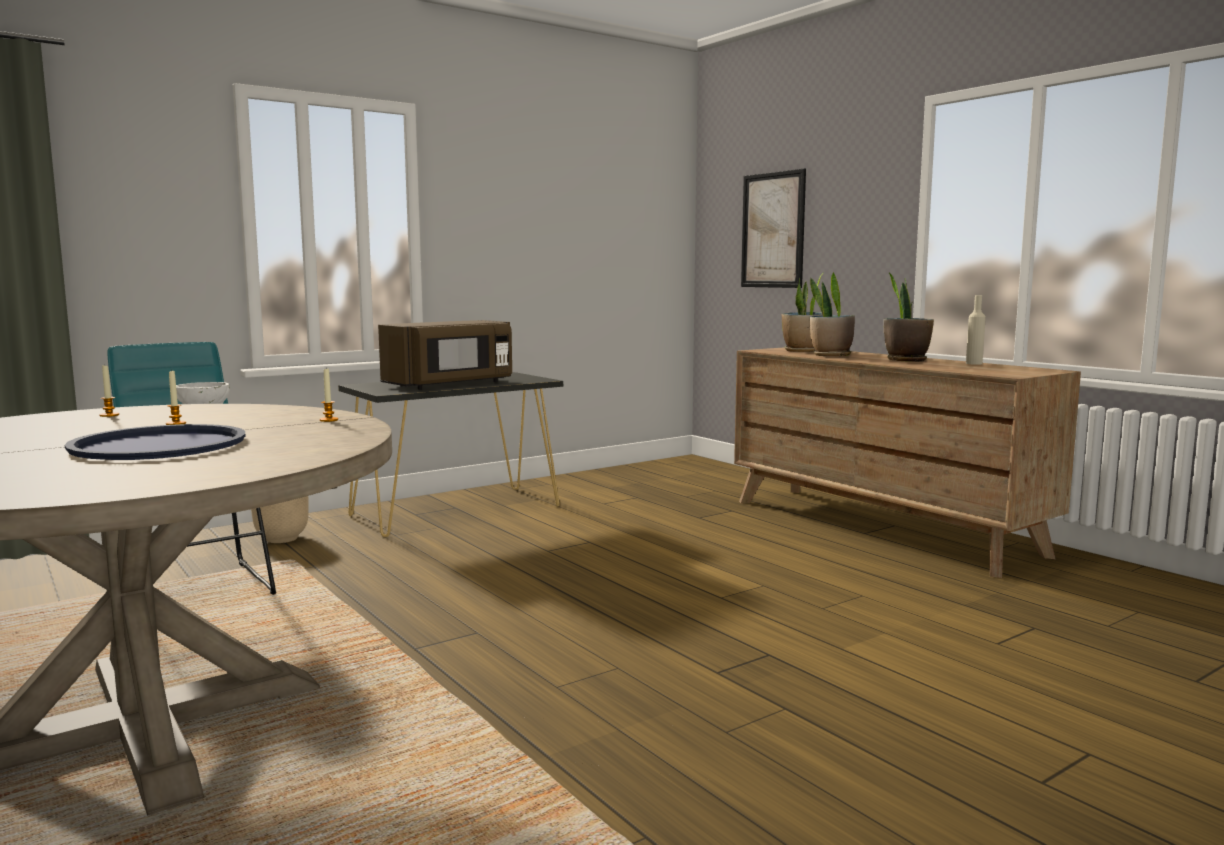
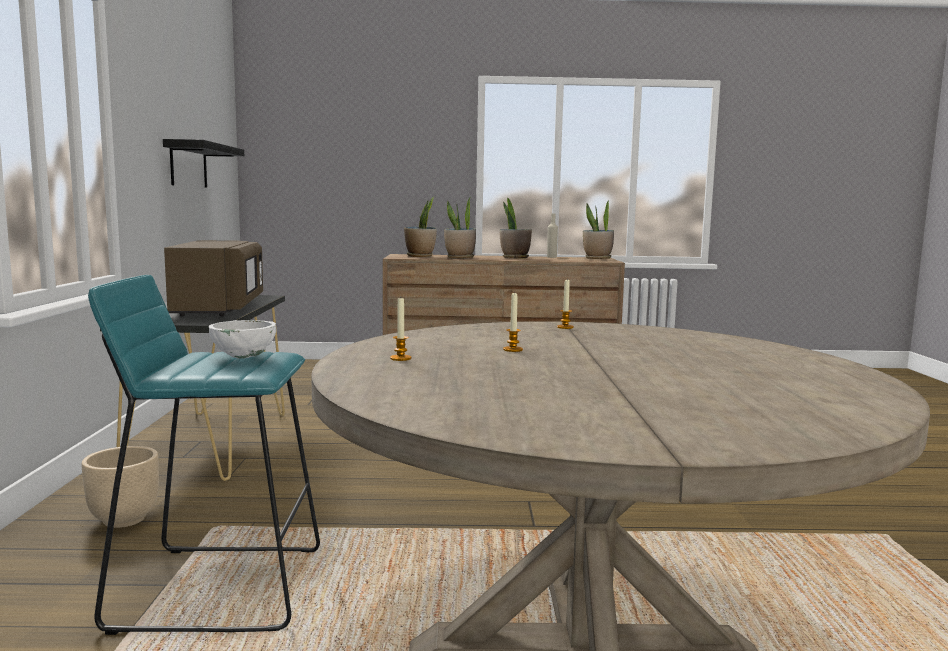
camera: 55 degrees left, 0 degrees up
blue tray [64,424,246,460] -> none
picture [741,169,806,288] -> none
none -> black shelf [163,139,244,187]
none -> potted plant [583,200,614,259]

